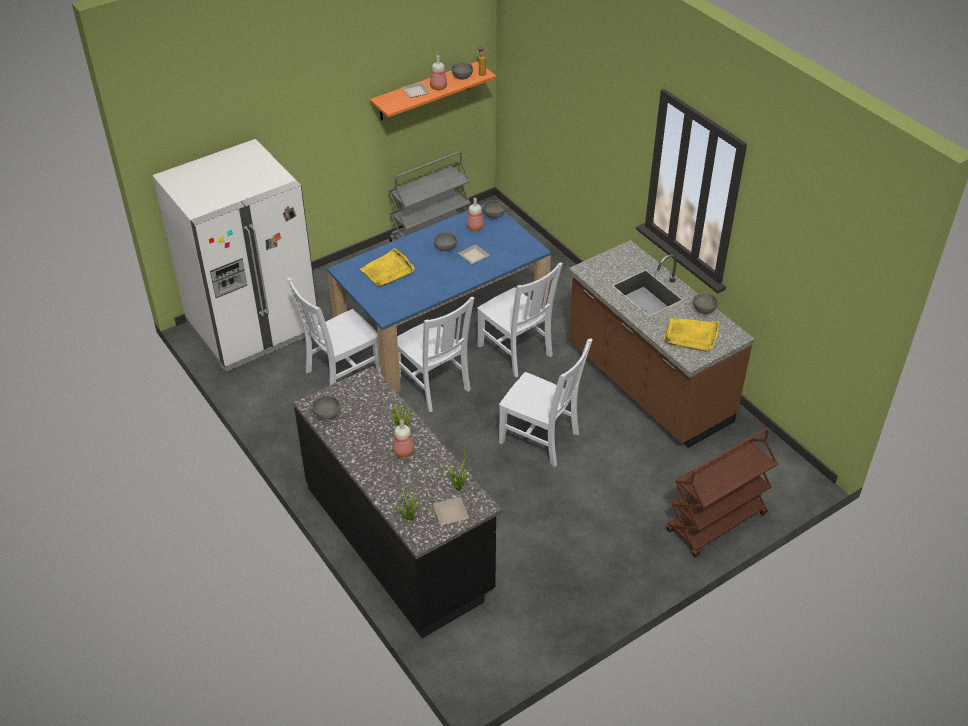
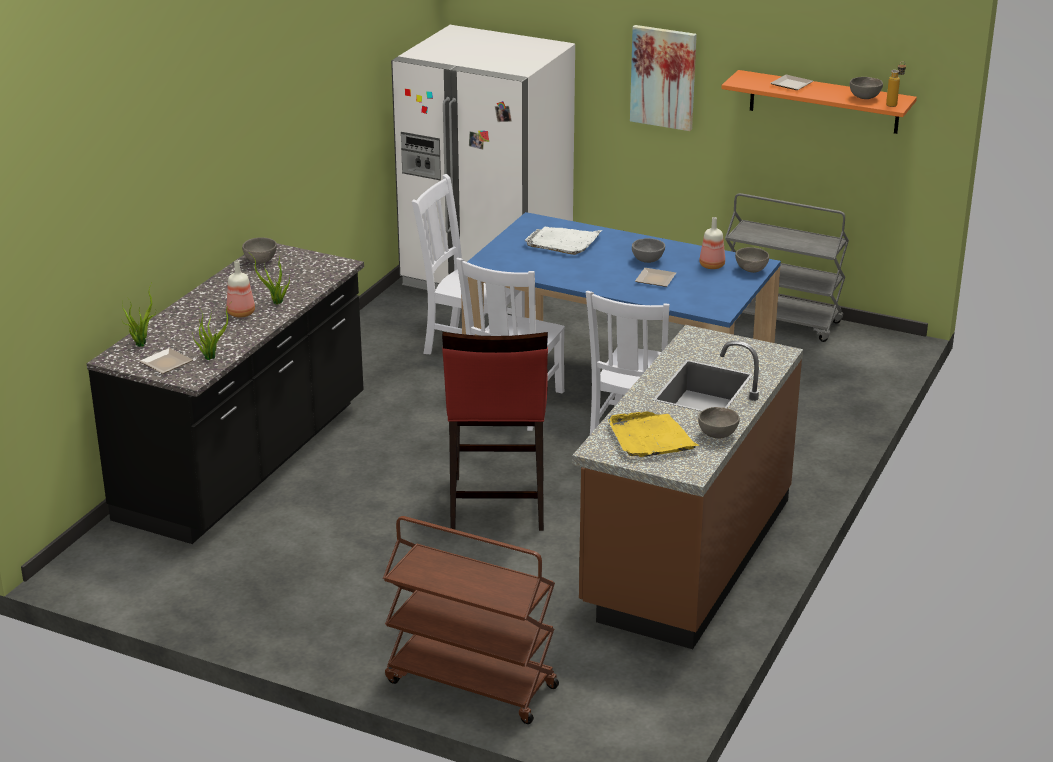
camera: 60 degrees right, 15 degrees down
yellow tray [360,248,415,287] -> white tray [524,227,602,255]
bottle [430,55,447,90] -> none
white chair [499,339,593,467] -> red stool [442,332,548,531]
none -> picture [630,25,697,131]

